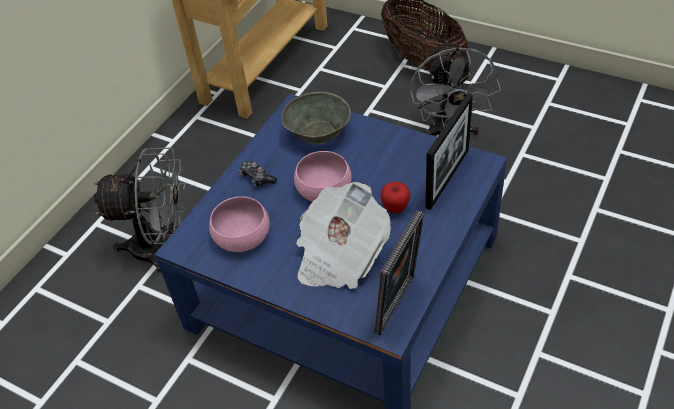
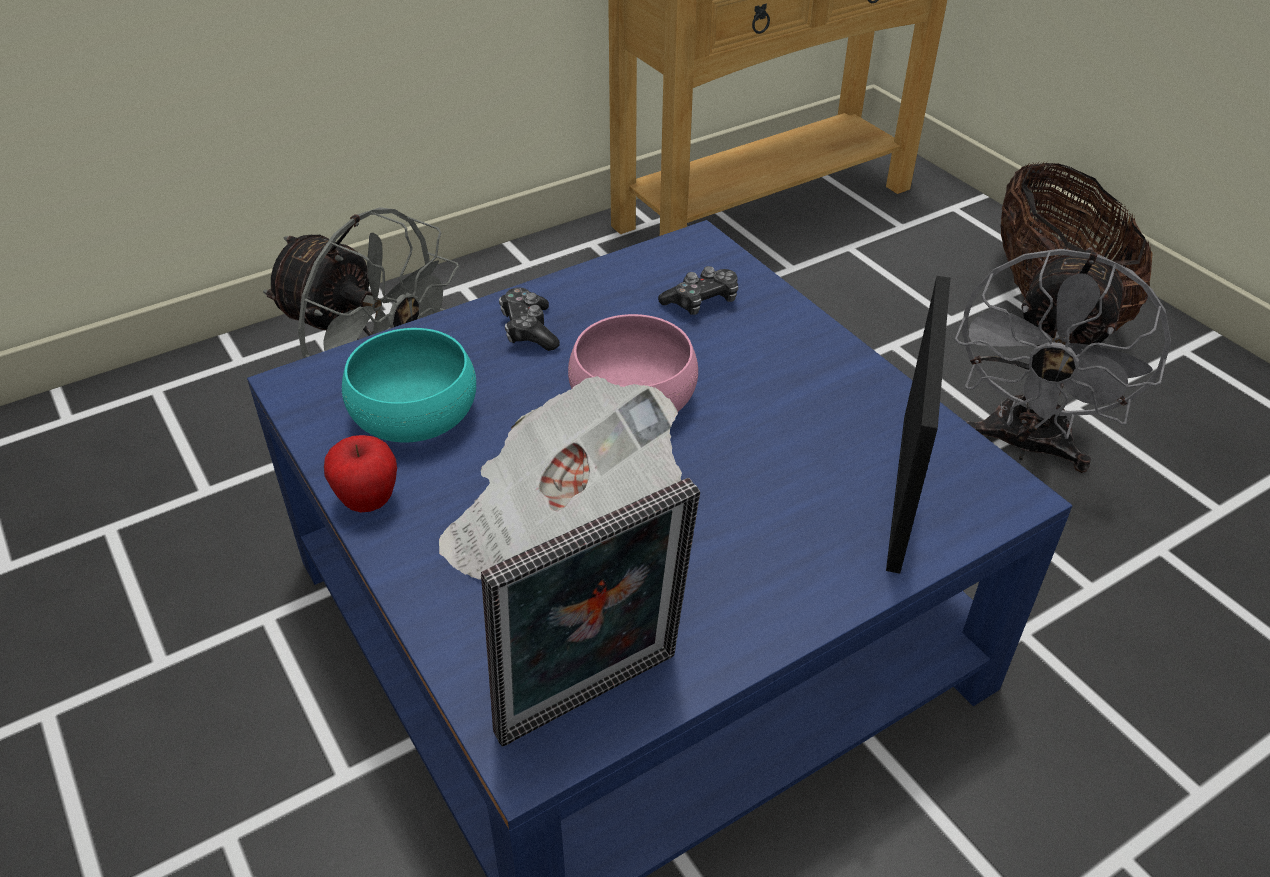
camera: 25 degrees right, 5 degrees down
pink bowl [209,196,270,252] -> turquoise bowl [342,328,476,442]
grey bowl [281,92,351,144] -> game controller [658,266,738,315]
apple [380,182,410,213] -> apple moved to [324,435,397,512]
picture frame [425,93,473,210] -> picture frame turned 45 degrees counterclockwise [886,276,950,574]

